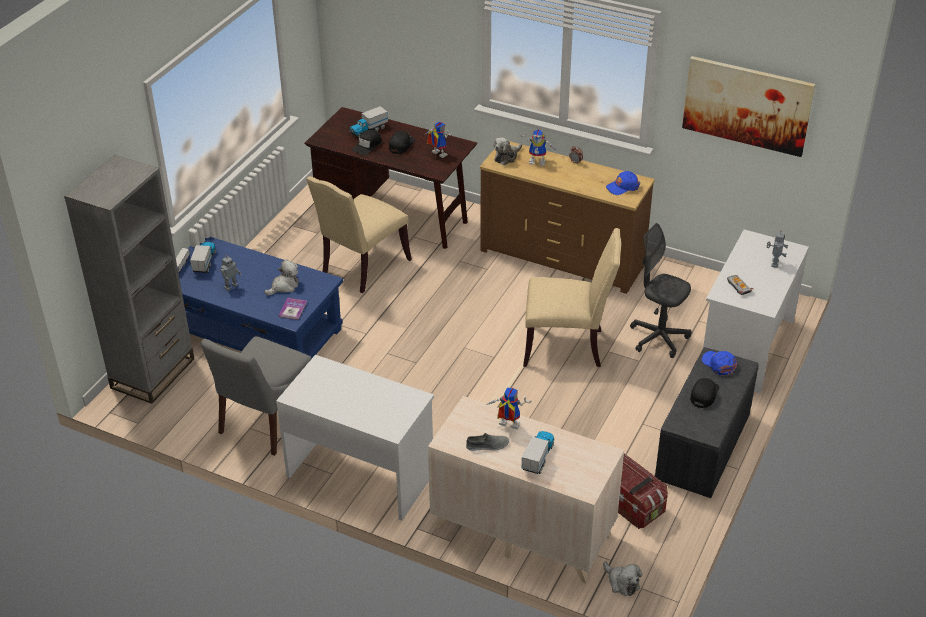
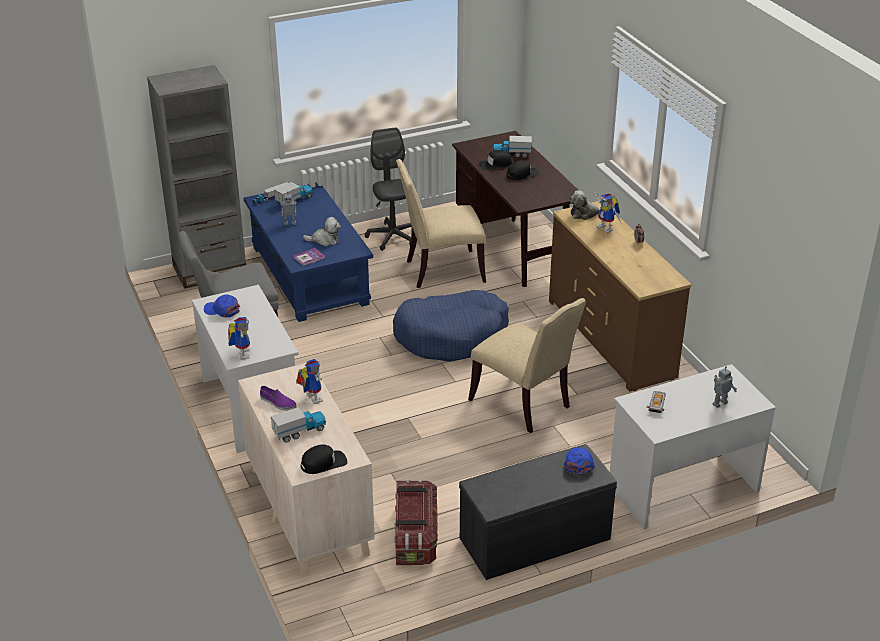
camera: 40 degrees right, 5 degrees down
toy robot [426,121,452,158] -> toy robot moved to [228,317,250,359]
grey shoe [466,433,509,451] -> purple shoe [260,386,296,411]
plush toy [603,561,642,596] -> none
blue cap [606,171,640,195] -> blue cap moved to [204,295,240,317]
grey office chair [630,223,691,358] -> grey office chair moved to [365,127,412,251]
picture [682,56,815,157] -> none
black cap [690,378,720,408] -> black cap moved to [301,444,347,474]
none -> blue dog bed [393,290,509,362]

